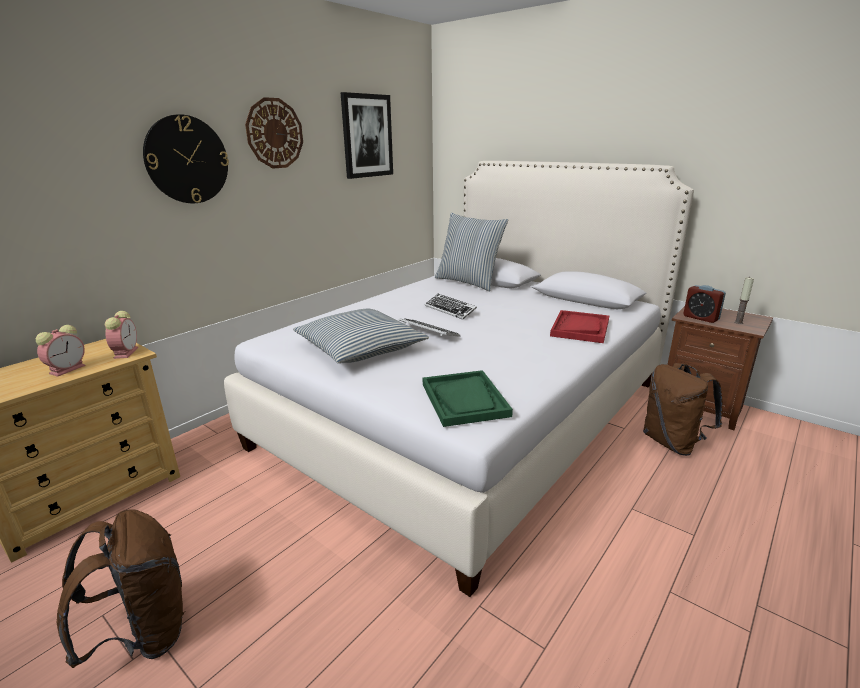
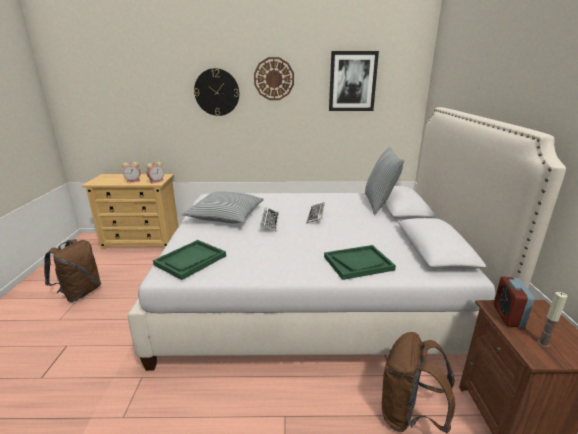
camera: 50 degrees right, 0 degrees up
red tray [550,310,609,343] -> green tray [324,245,396,280]

